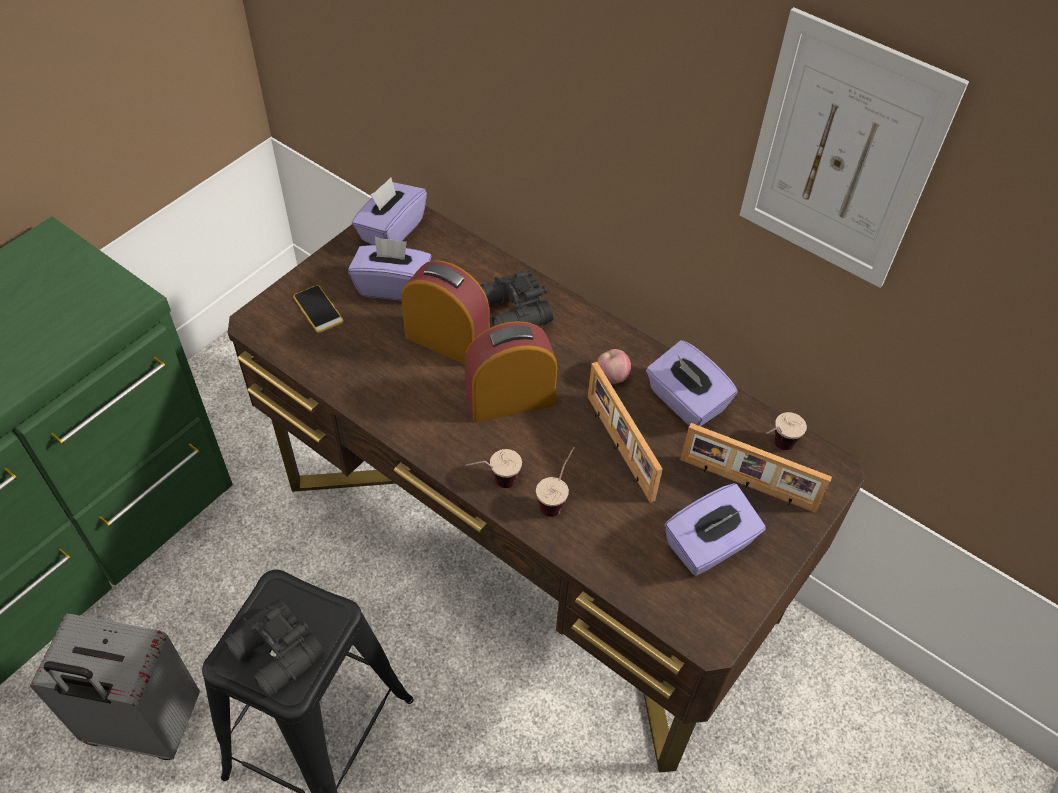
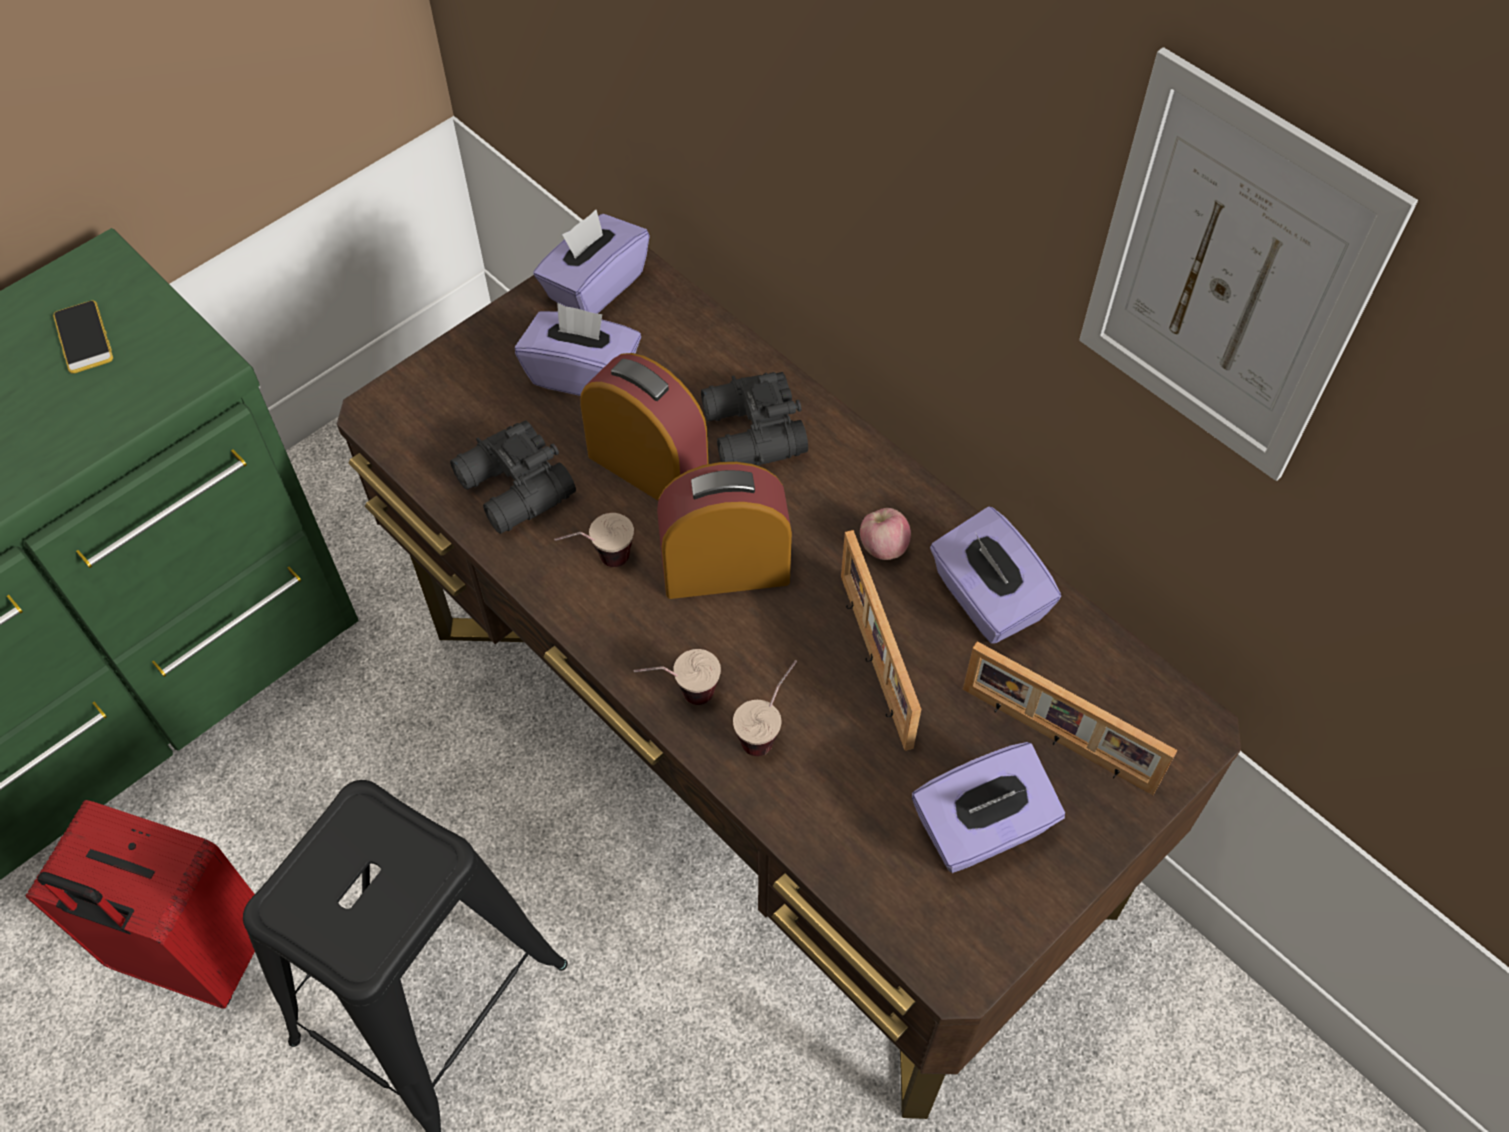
camera: 10 degrees right, 5 degrees up
grey suitcase [30,614,200,760] -> red suitcase [26,800,255,1009]
black binoculars [224,599,325,697] -> black binoculars moved to [450,420,576,534]
phone [293,285,344,333] -> phone moved to [53,300,113,374]
cup [766,412,807,450] -> cup moved to [554,513,634,567]

